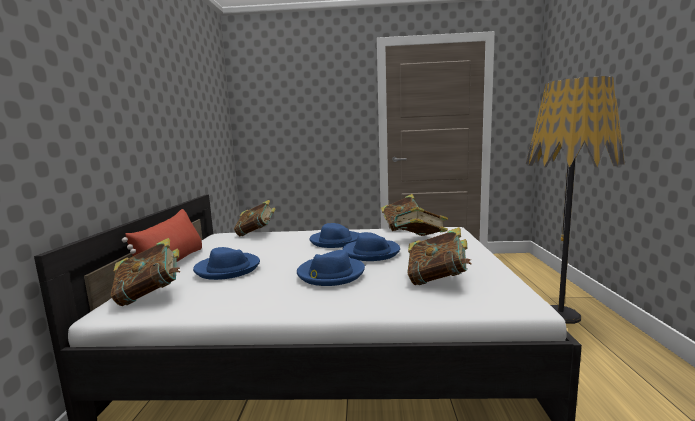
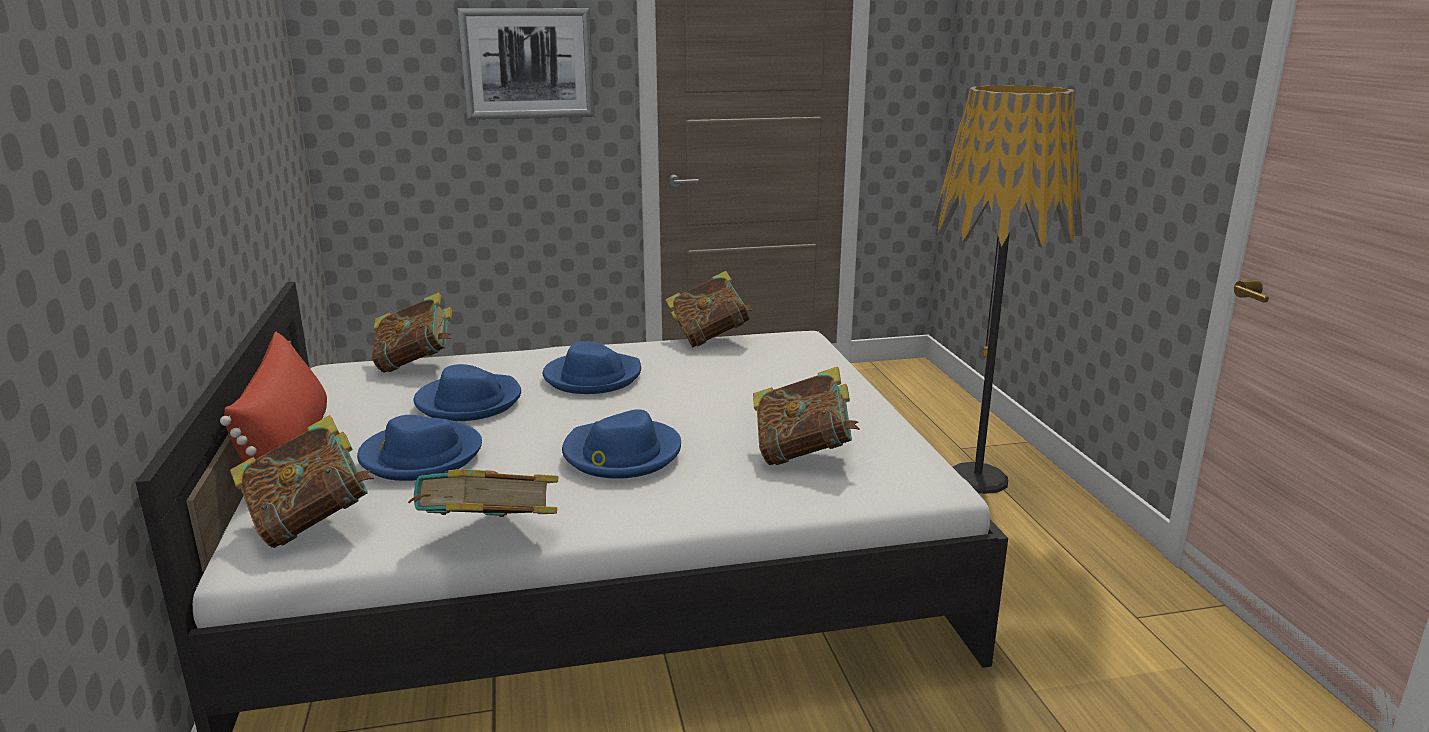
camera: 15 degrees left, 10 degrees up
blue hat [342,232,400,261] -> blue hat moved to [414,364,521,421]
book [394,207,448,236] -> book moved to [408,469,558,517]
none -> picture [457,8,595,120]

